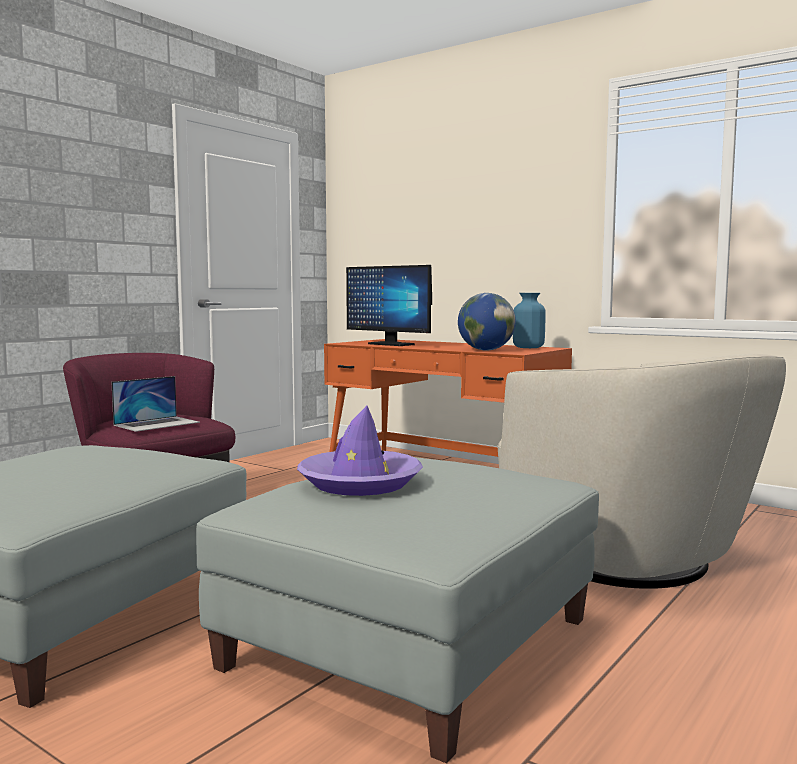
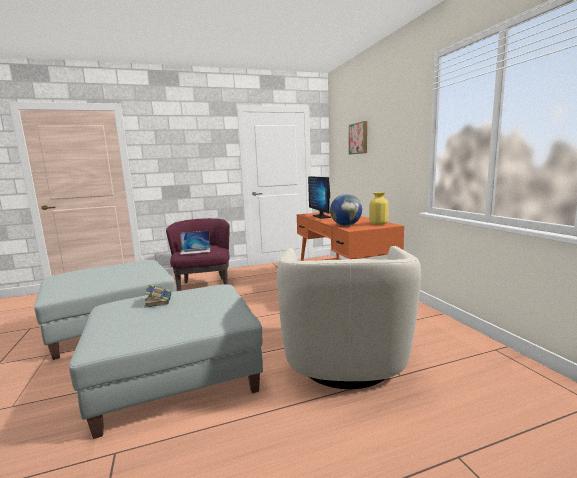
camera: 35 degrees right, 5 degrees up
purple hat [297,406,423,496] -> book [144,284,172,308]
blue vase [513,293,546,348] -> yellow vase [369,192,389,225]
none -> picture [349,121,367,155]

